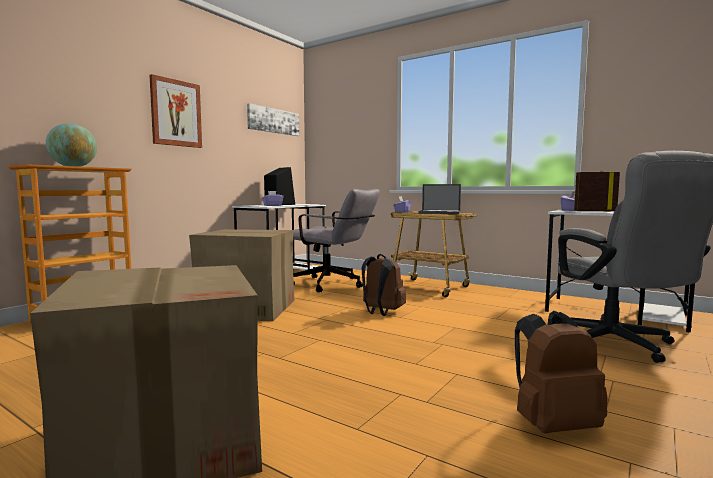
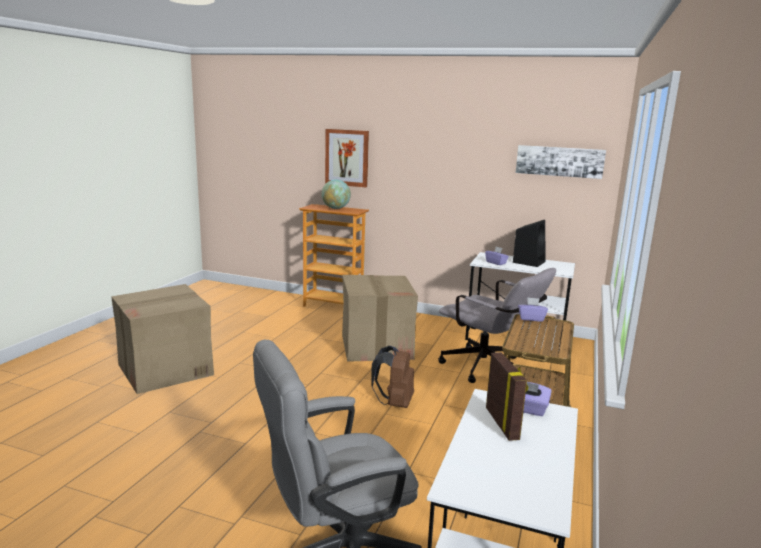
camera: 75 degrees right, 10 degrees up
picture [150,74,202,148] -> picture moved to [325,129,369,187]
grey office chair [293,189,380,293] -> grey office chair turned 60 degrees counterclockwise [438,268,556,383]
laptop [419,184,461,214] -> none
brown backpack [515,311,608,433] -> none

